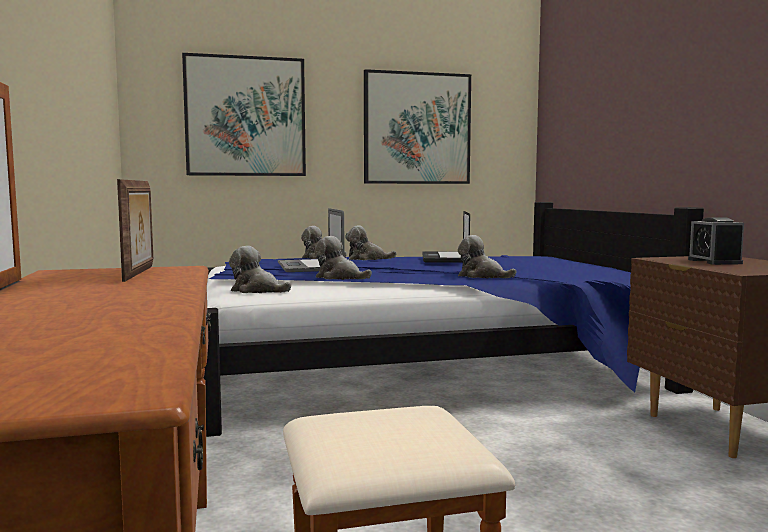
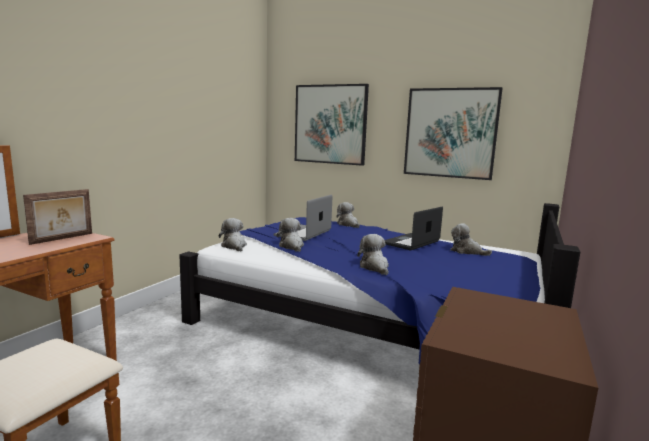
camera: 40 degrees right, 5 degrees up
plush toy [345,225,397,260] -> plush toy moved to [450,223,492,256]
alarm clock [688,217,744,265] -> none

